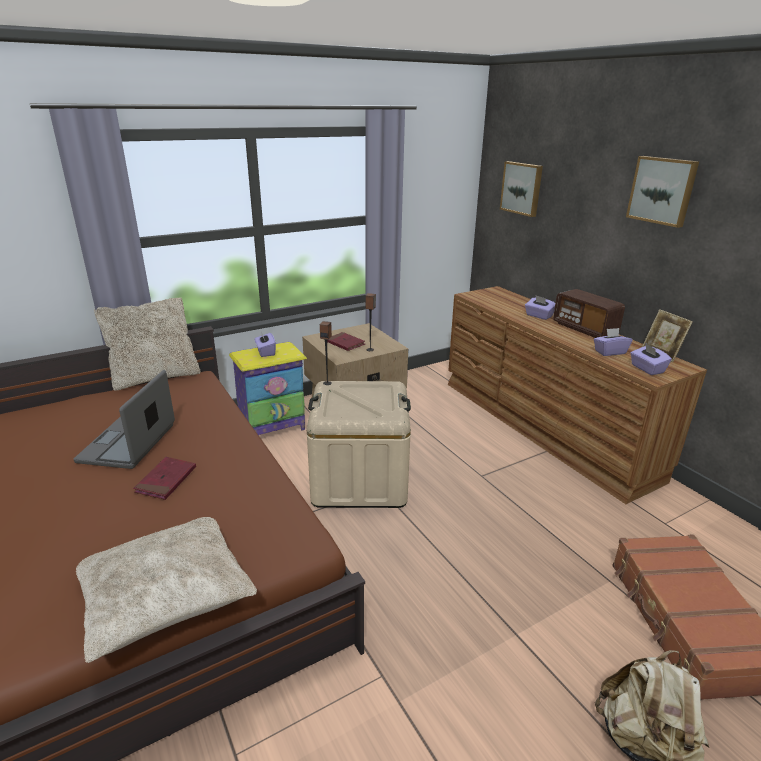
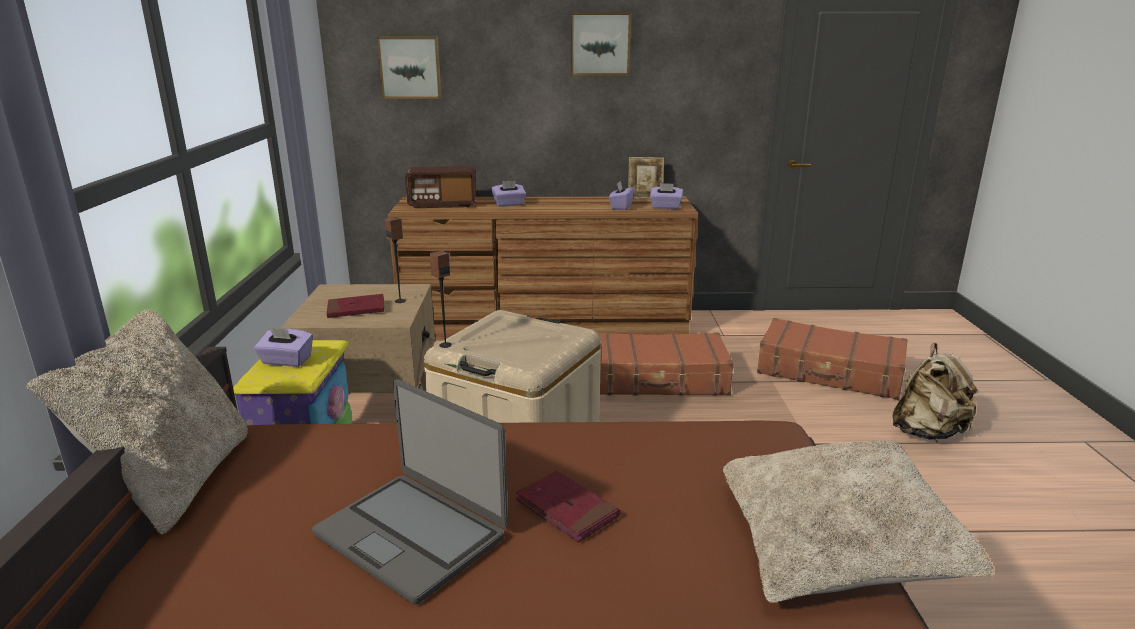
camera: 60 degrees left, 5 degrees down
radio [553,289,625,338] -> radio moved to [405,166,476,208]
none -> brown suitcase [598,333,734,396]

